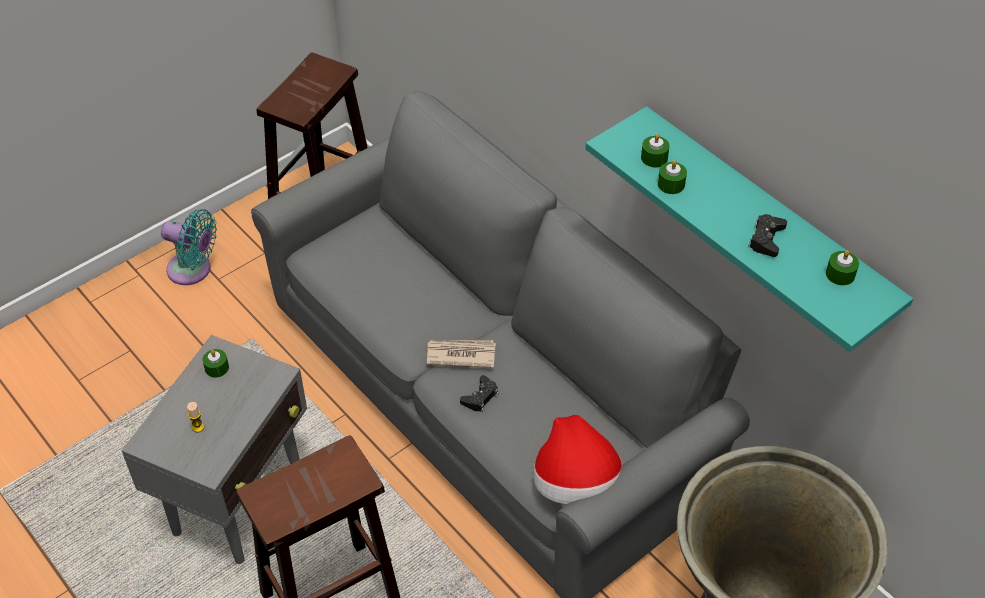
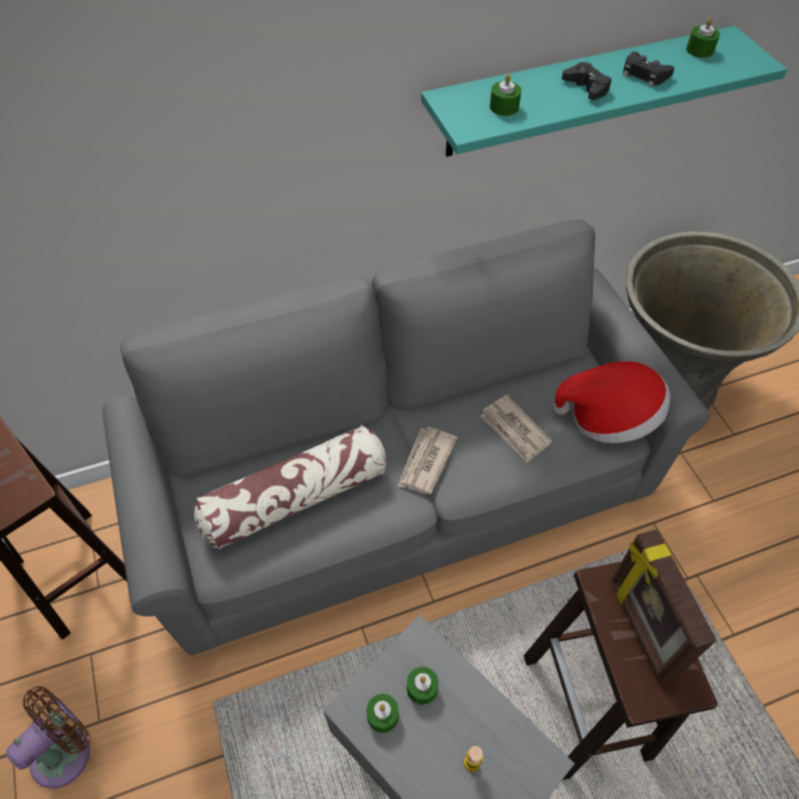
camera: 70 degrees left, 5 degrees up
turquoise fan [161,209,217,285] -> brown fan [6,686,90,789]
black game controller [460,375,498,412] -> black game controller moved to [562,62,612,100]
green candle [658,160,687,194] -> green candle moved to [407,667,439,705]
none -> pillow [194,426,386,550]
none -> newspaper [480,395,552,463]
none -> picture frame [611,529,717,682]

